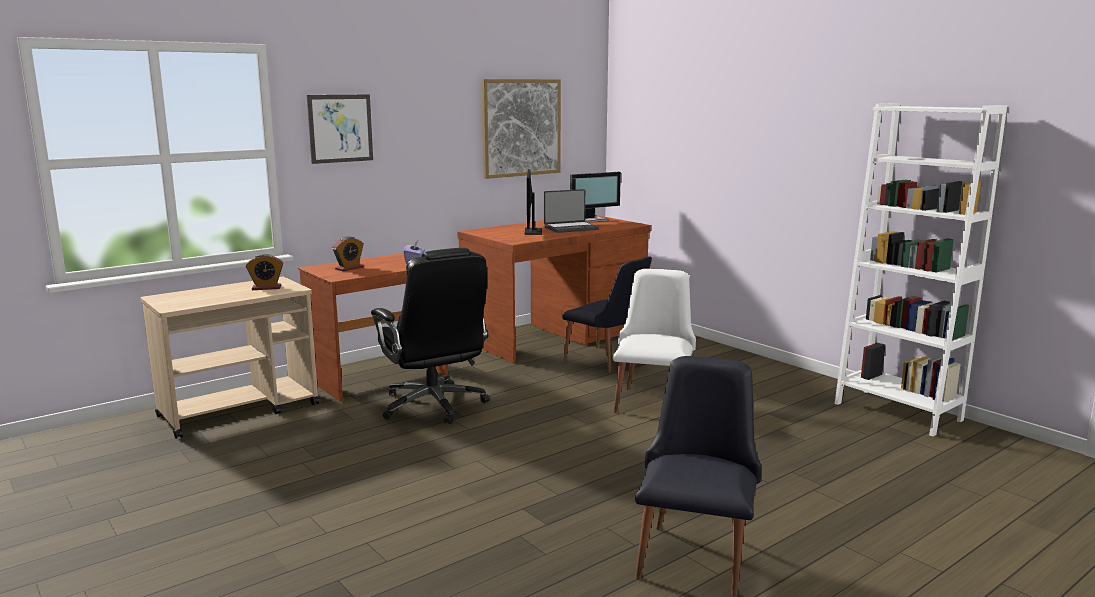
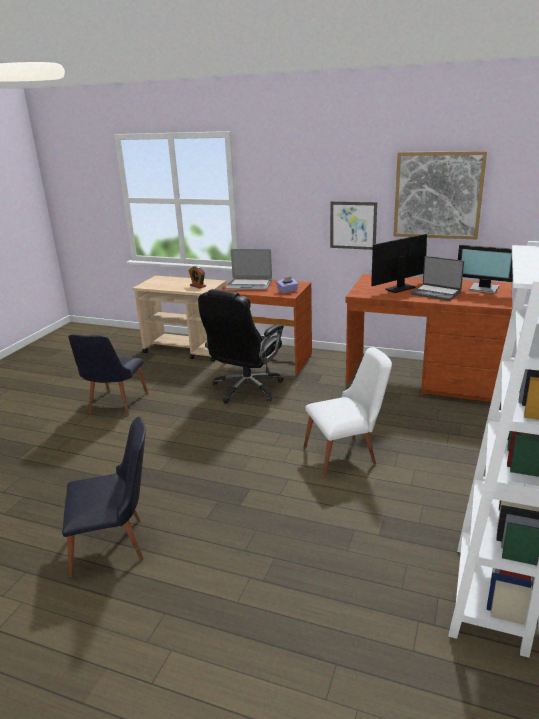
camera: 60 degrees right, 10 degrees up
picture [307,95,373,164] -> picture moved to [330,201,377,250]
alarm clock [332,236,364,271] -> laptop [226,249,272,290]
black chair [562,256,652,372] -> black chair moved to [68,334,148,416]

